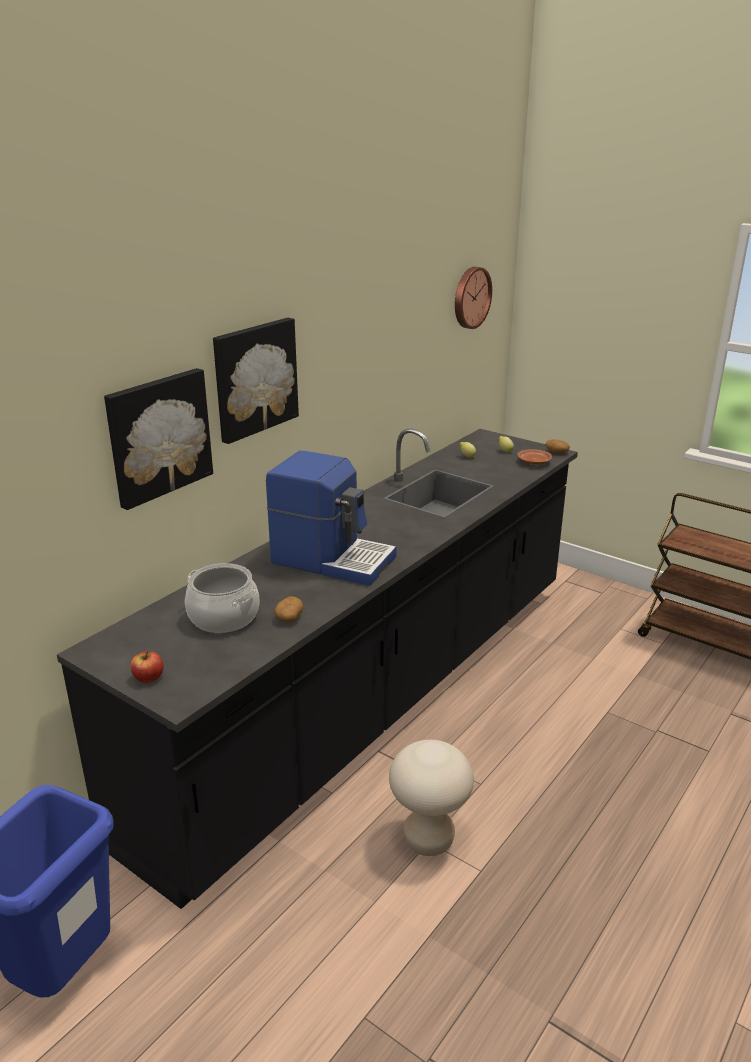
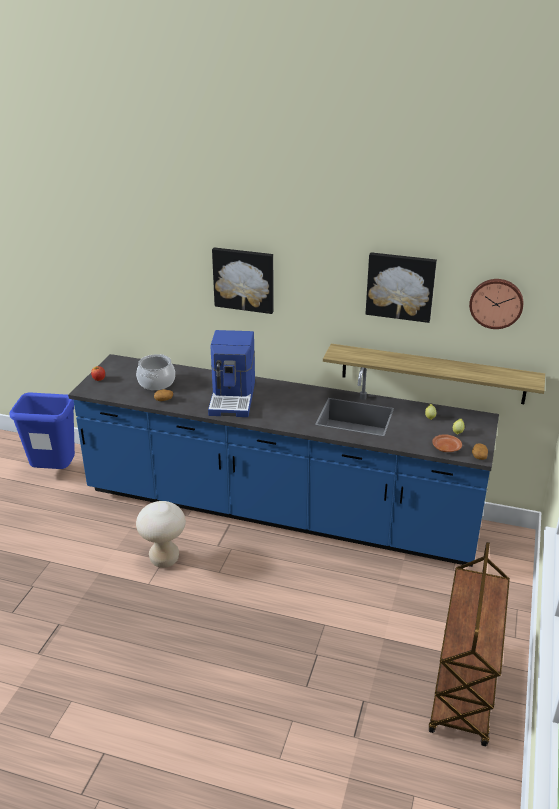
camera: 70 degrees right, 5 degrees up
black counter [57,428,578,909] -> blue counter [68,354,499,567]
picture [104,368,213,510] -> picture moved to [365,252,437,323]
none -> shelf [323,344,545,404]

